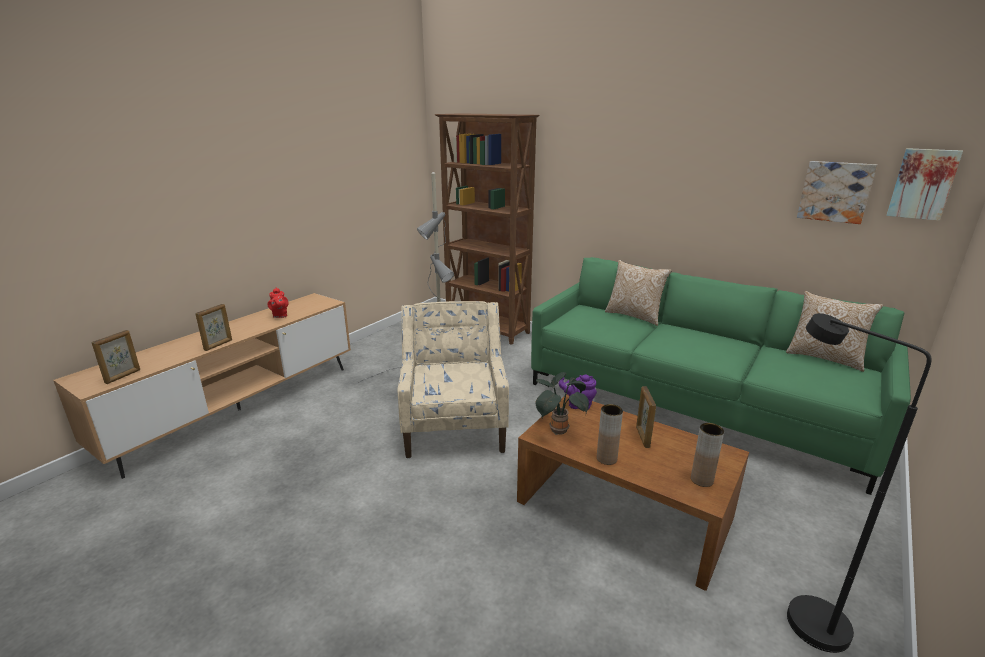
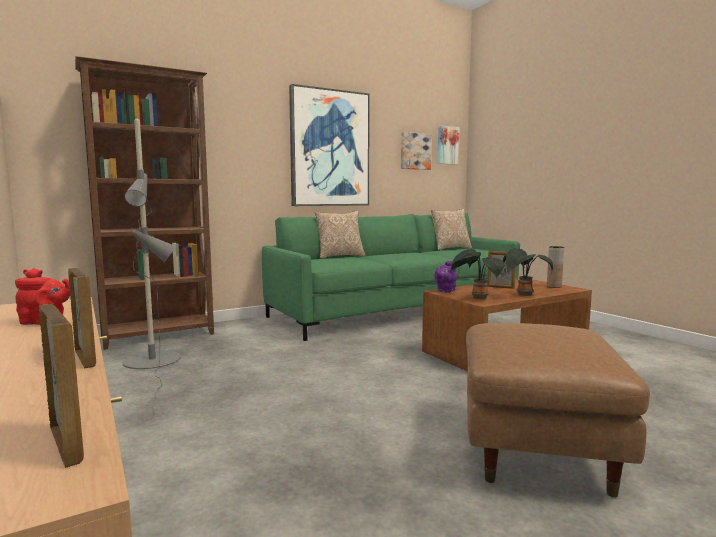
camera: 65 degrees left, 15 degrees down
beige armchair [398,301,509,458] -> none
brown vase [597,404,623,465] -> potted plant [503,248,553,296]
black floor lamp [787,313,932,653] -> none
none -> picture [289,84,370,206]
none -> brown ottoman [466,323,650,497]

